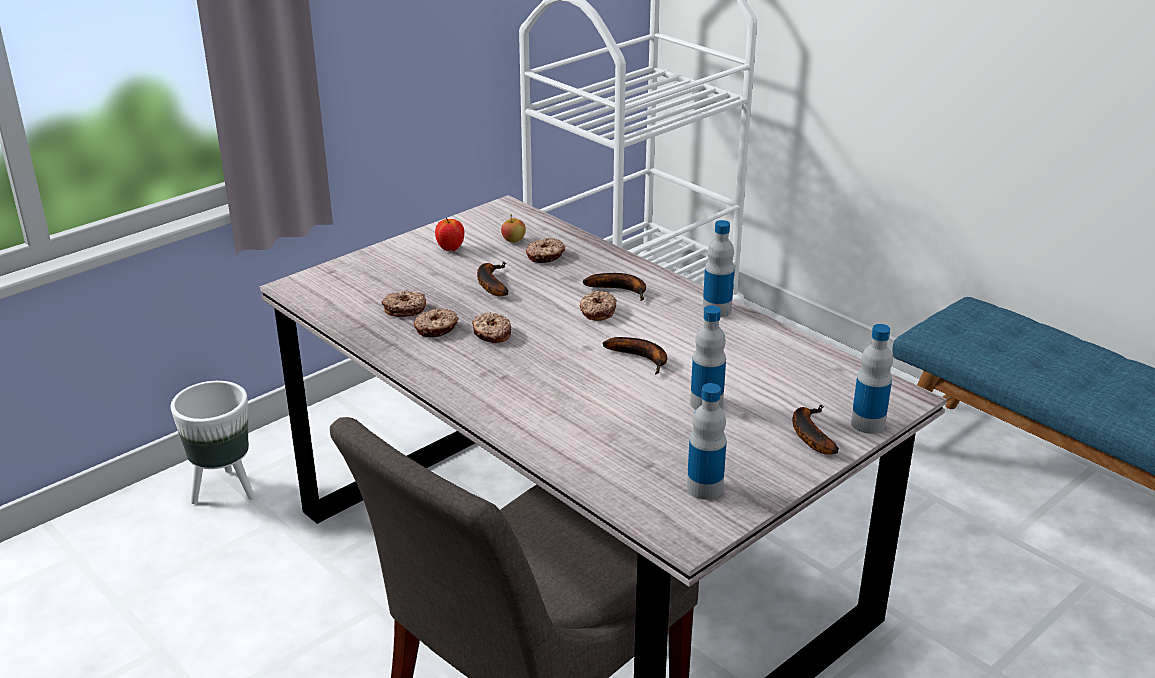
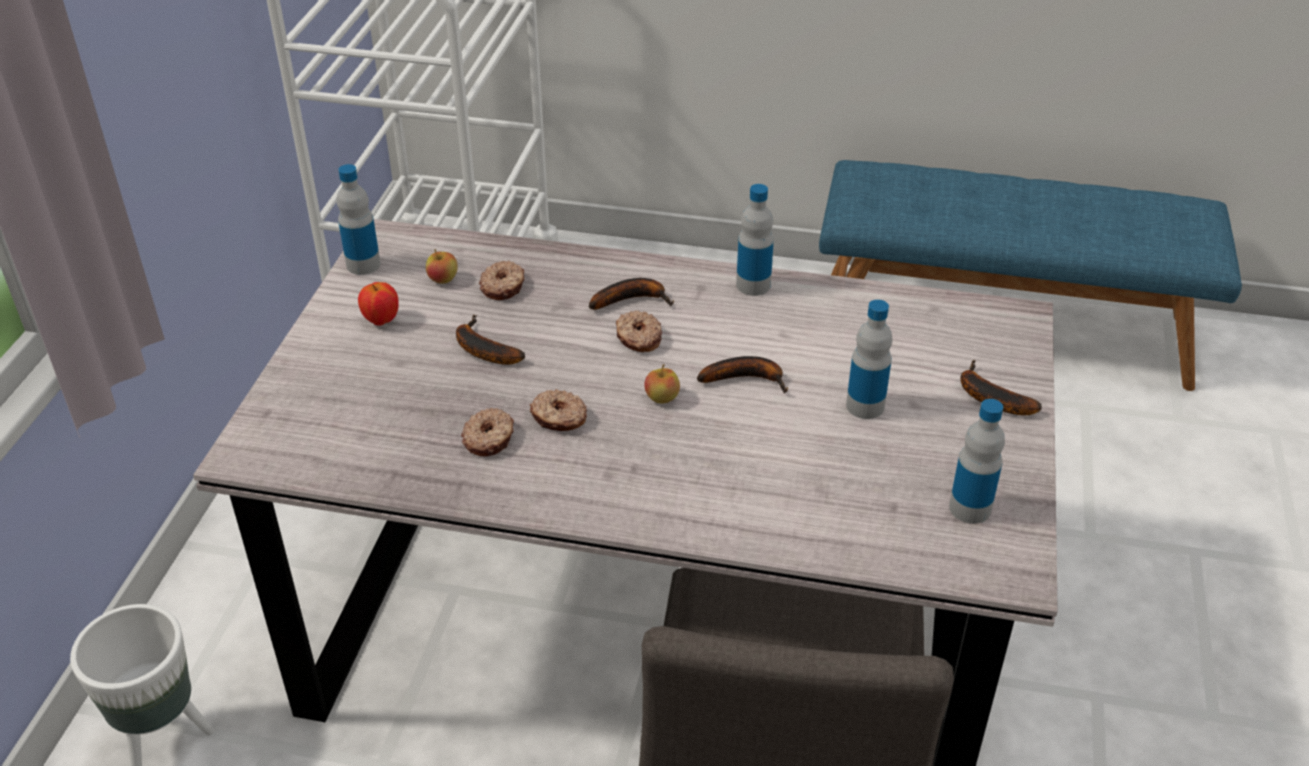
camera: 35 degrees left, 10 degrees up
donut [382,290,426,317] -> none
bottle [851,324,893,434] -> bottle moved to [337,164,381,275]
none -> apple [644,364,680,403]

